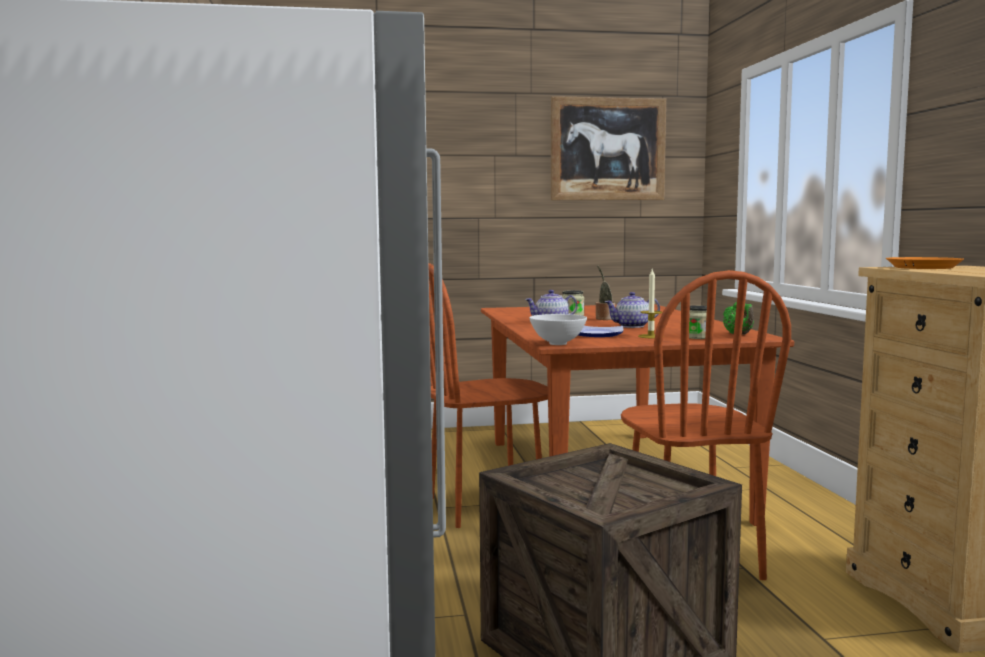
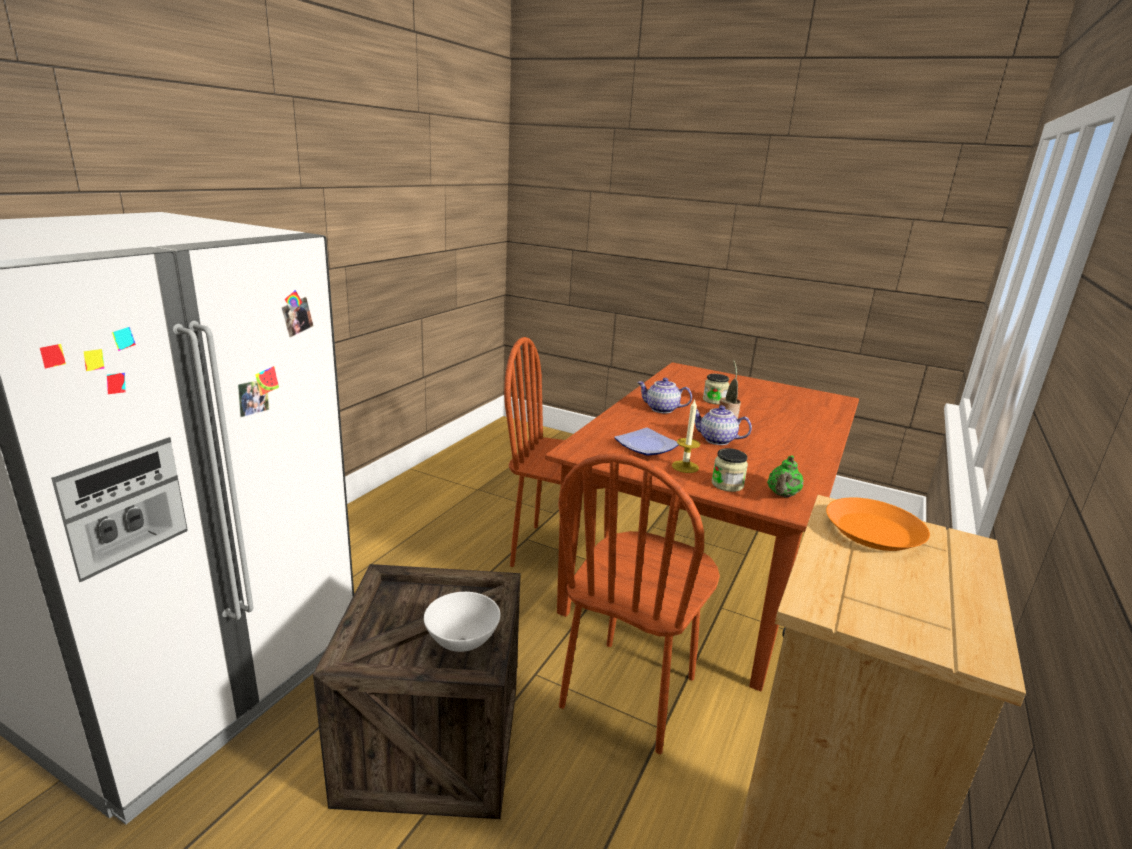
camera: 35 degrees right, 15 degrees up
white bowl [529,314,587,345] -> white bowl moved to [424,592,501,652]
picture [551,96,666,200] -> none

